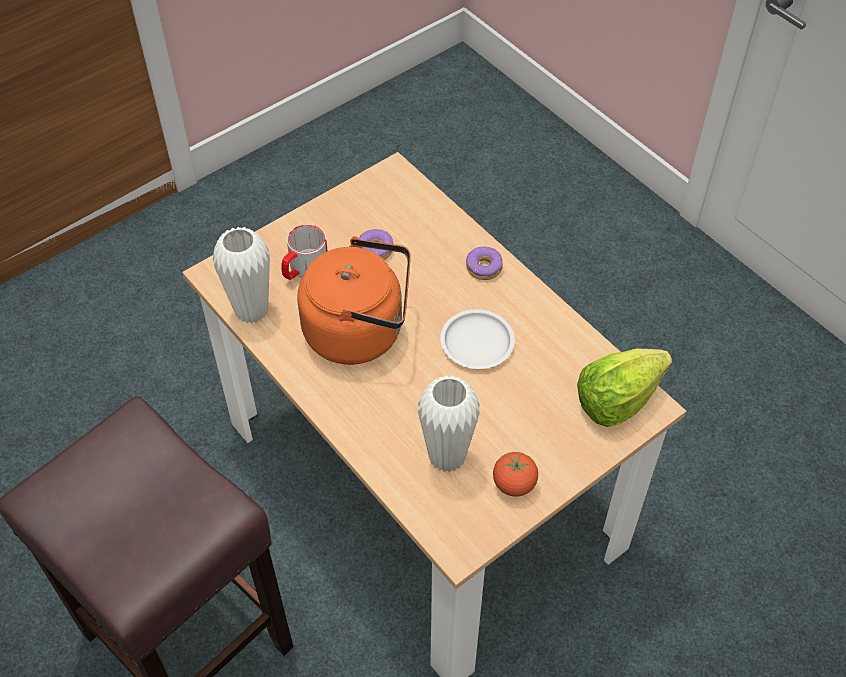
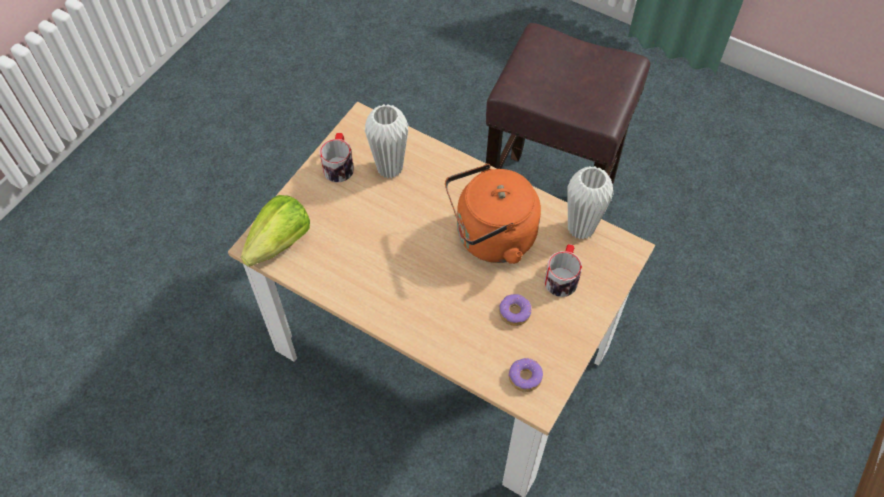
camera: 160 degrees right, 5 degrees up
white plate [440,309,515,369] -> none
donut [466,247,503,280] -> donut moved to [508,358,543,392]
tomato [493,452,538,497] -> mug [320,133,354,182]

